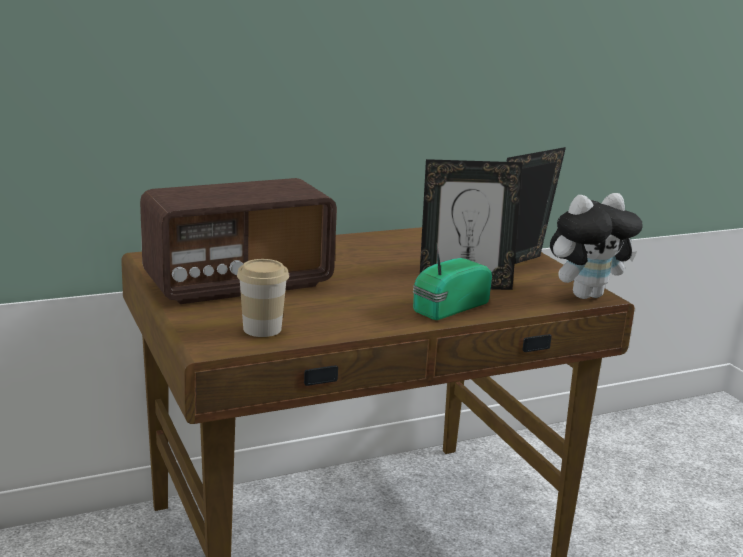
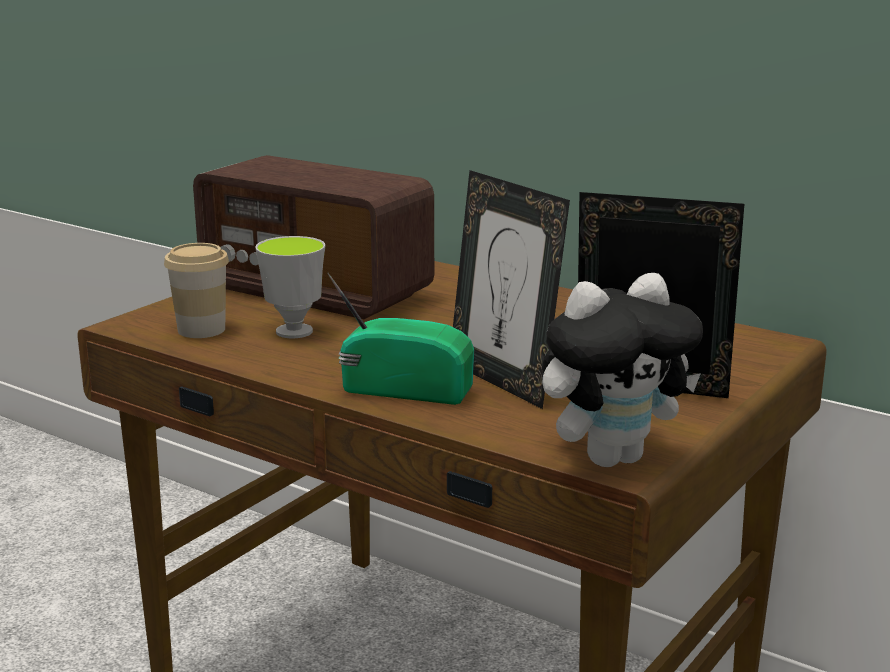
camera: 60 degrees right, 0 degrees up
plush toy [550,193,643,299] -> plush toy turned 60 degrees counterclockwise [542,273,703,467]
none -> cup [255,236,326,338]

